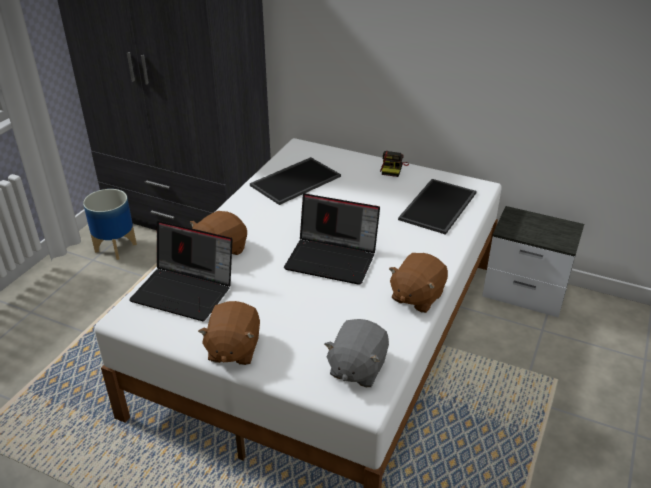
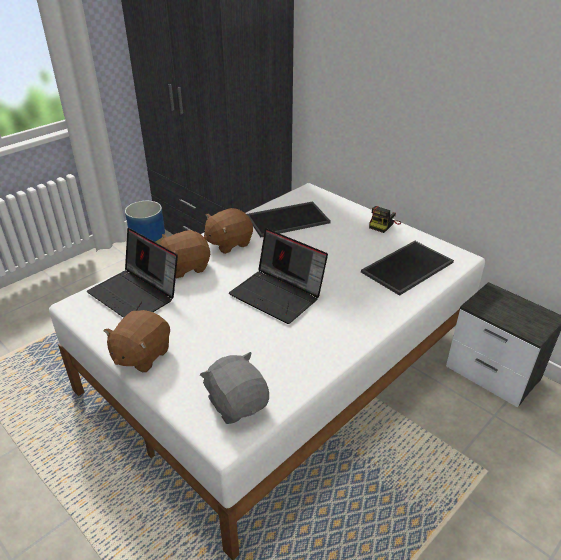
camera: 20 degrees right, 0 degrees up
grey plush toy [324,319,389,387] -> grey plush toy turned 105 degrees clockwise [200,352,269,424]
brown plush toy [389,253,448,313] -> brown plush toy moved to [204,208,253,254]

